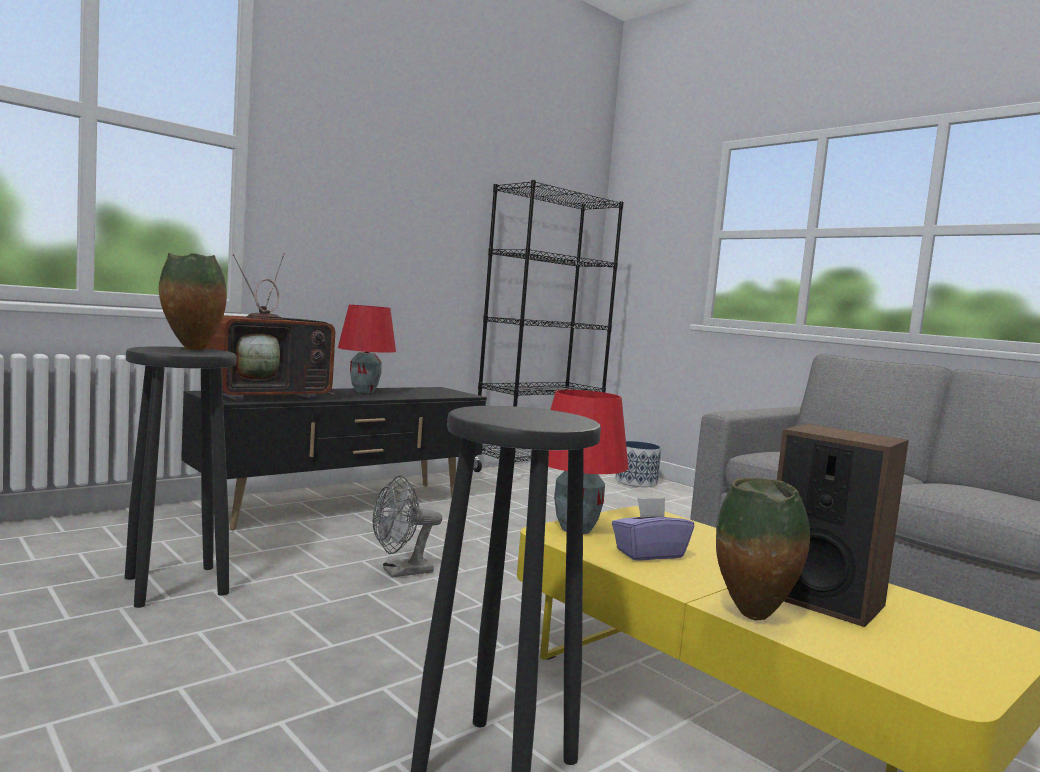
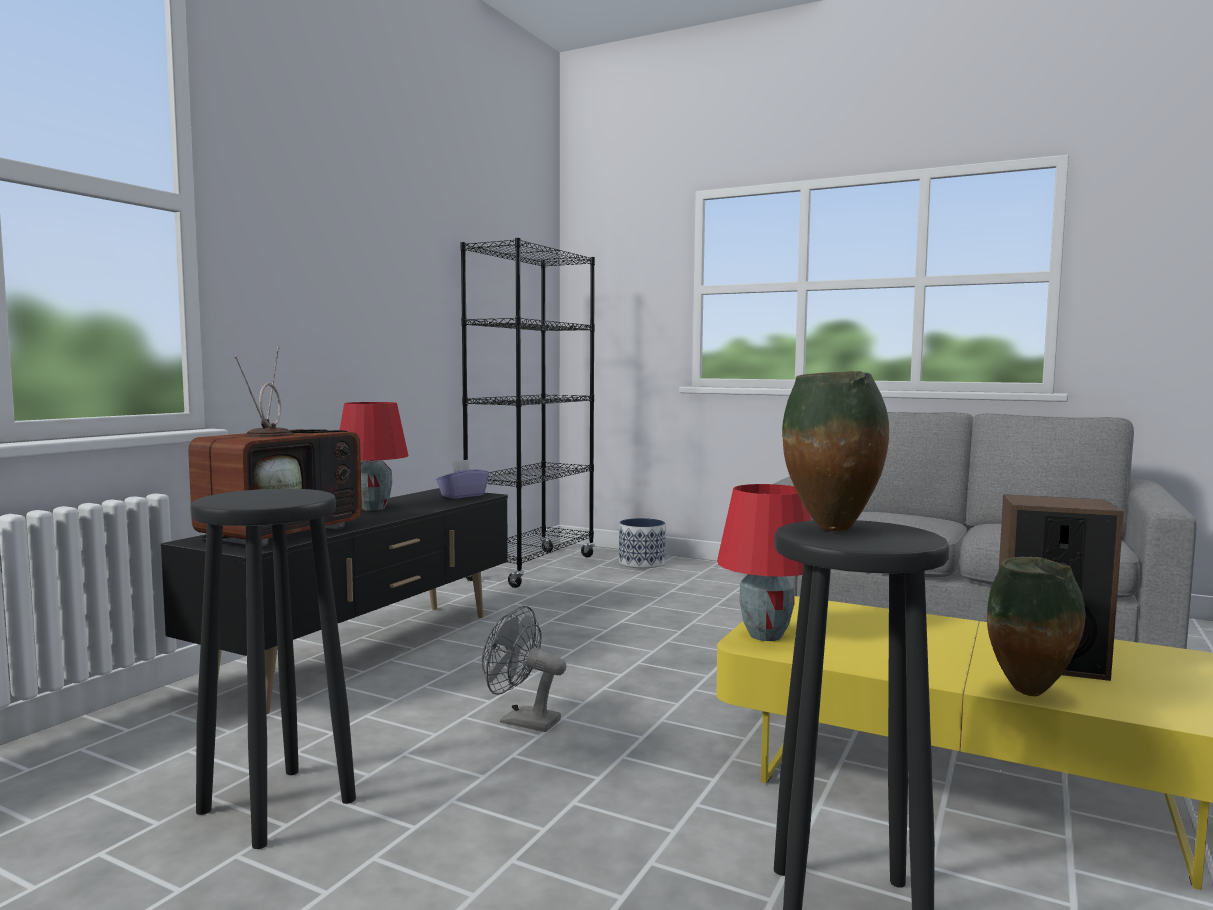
camera: 20 degrees left, 0 degrees up
vase [159,253,227,350] -> vase moved to [782,371,889,531]
grey fan [373,476,442,578] -> grey fan turned 75 degrees clockwise [482,606,566,732]
purple tissue box [612,498,694,561] -> purple tissue box moved to [436,459,489,498]

